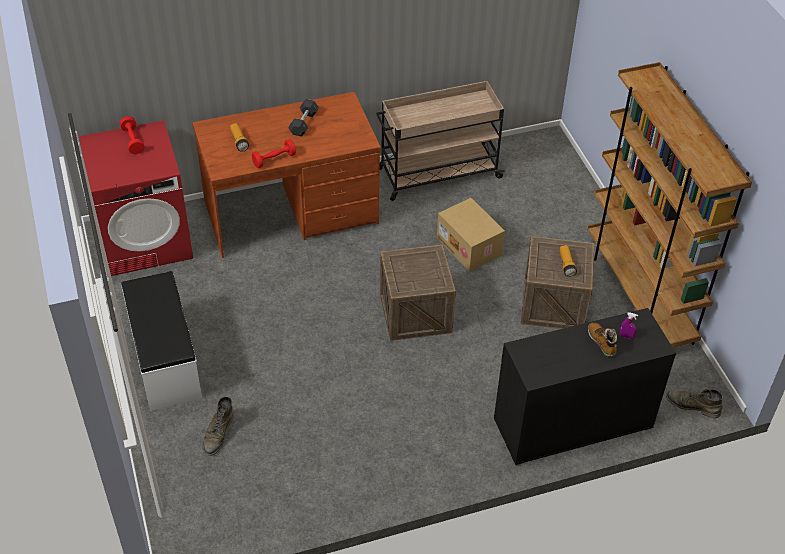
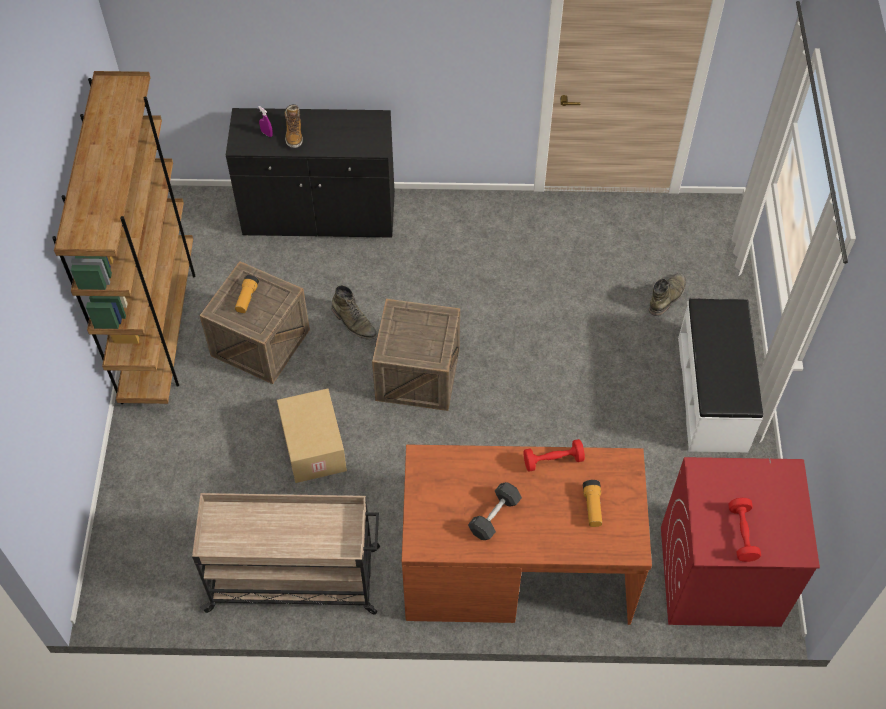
camera: 160 degrees left, 10 degrees up
green boot [666,389,723,418] -> green boot moved to [331,285,377,340]

